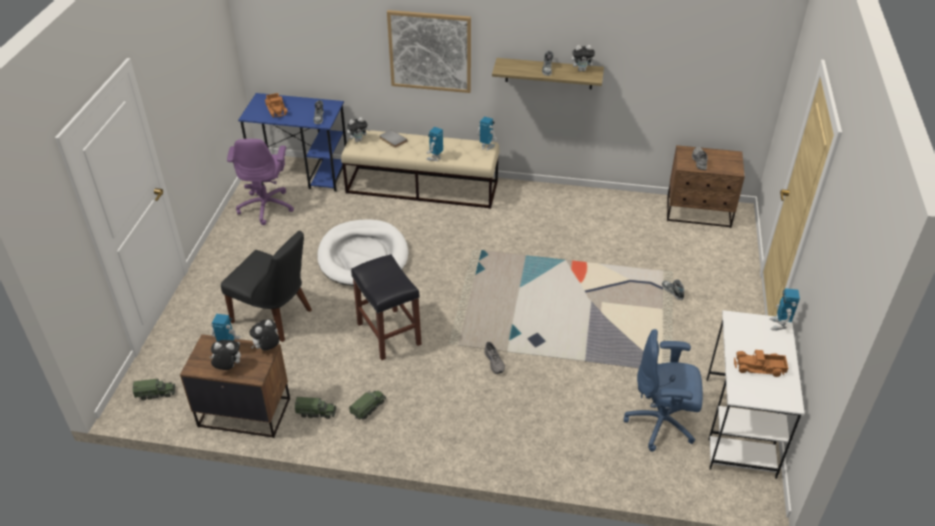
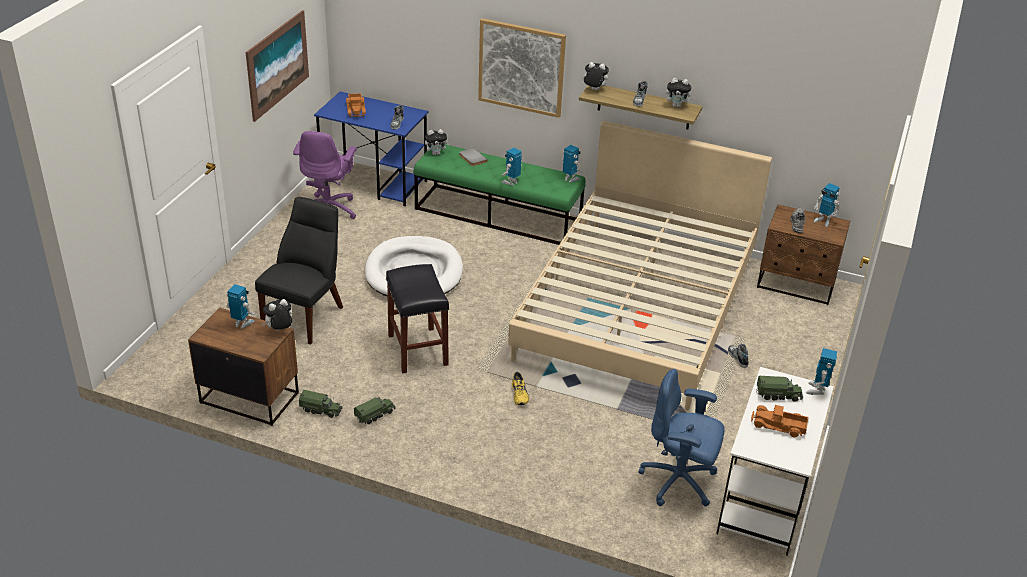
camera: 10 degrees right, 5 degrees down
toy truck [133,379,175,400] -> toy truck moved to [756,376,803,402]
plush toy [210,340,241,370] -> plush toy moved to [581,62,609,91]
black chair [221,231,312,342] -> black chair turned 105 degrees counterclockwise [255,197,343,344]
beige bench [341,130,500,209] -> green bench [413,144,586,245]
grey shoe [484,342,505,374] -> yellow shoe [512,372,529,405]
none -> picture [246,10,309,122]
none -> beige bed [508,121,772,410]
none -> toy robot [814,183,840,227]

